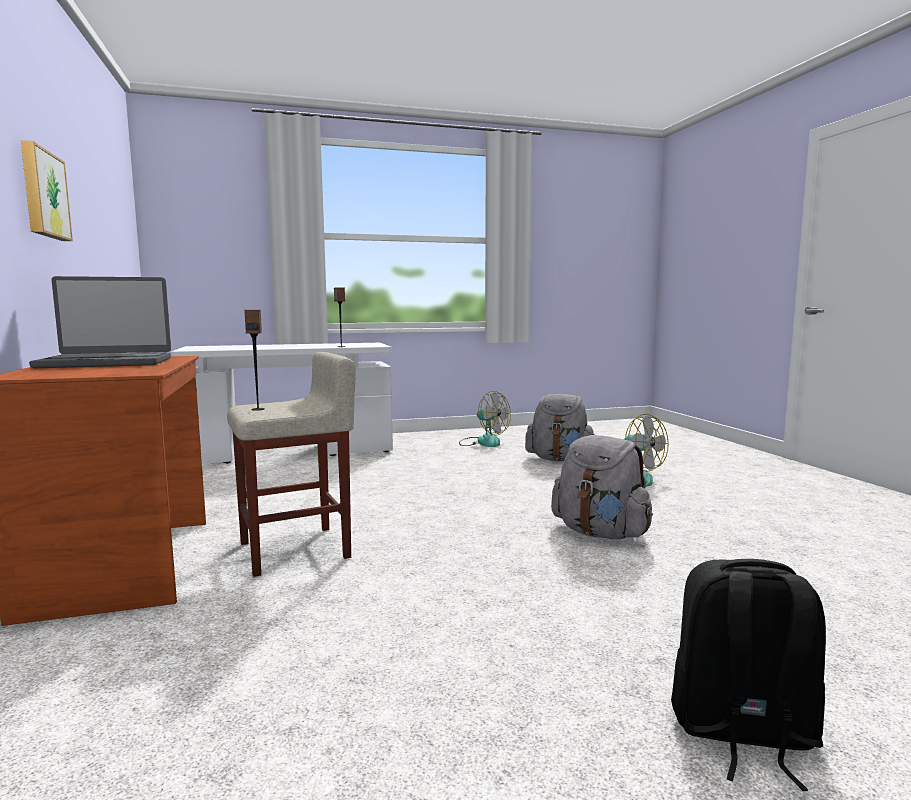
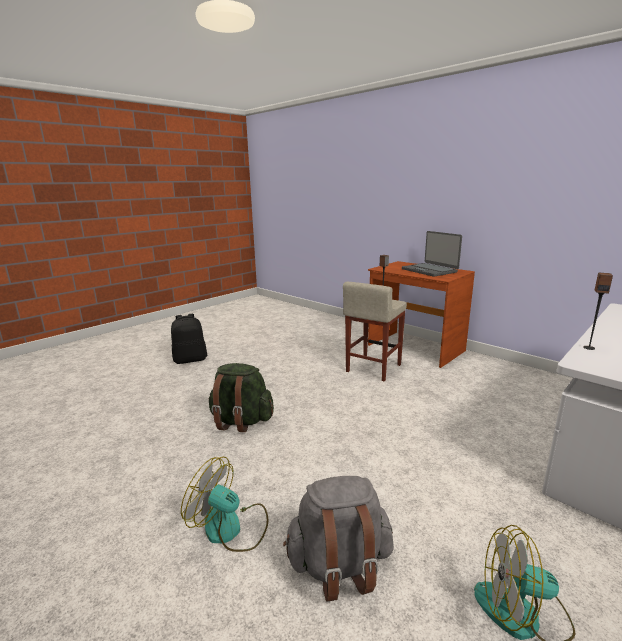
camera: 150 degrees right, 10 degrees up
picture [21,140,73,241] -> none
laptop [29,276,171,368] -> laptop turned 75 degrees counterclockwise [402,231,462,277]
grey backpack [551,435,653,539] -> green backpack [209,363,274,432]

